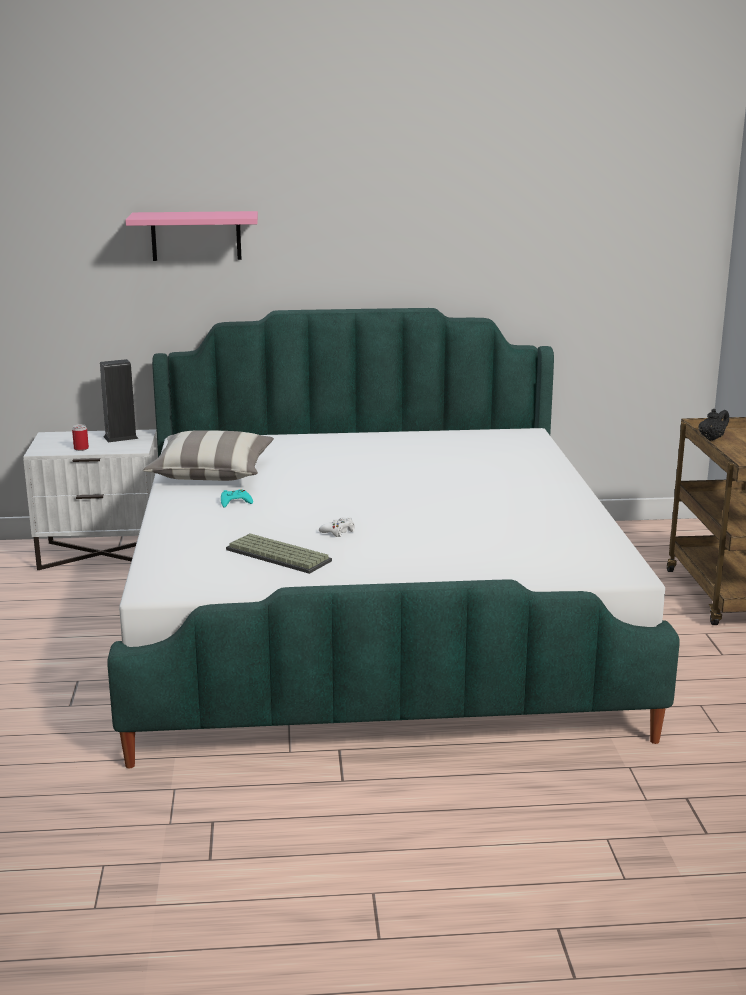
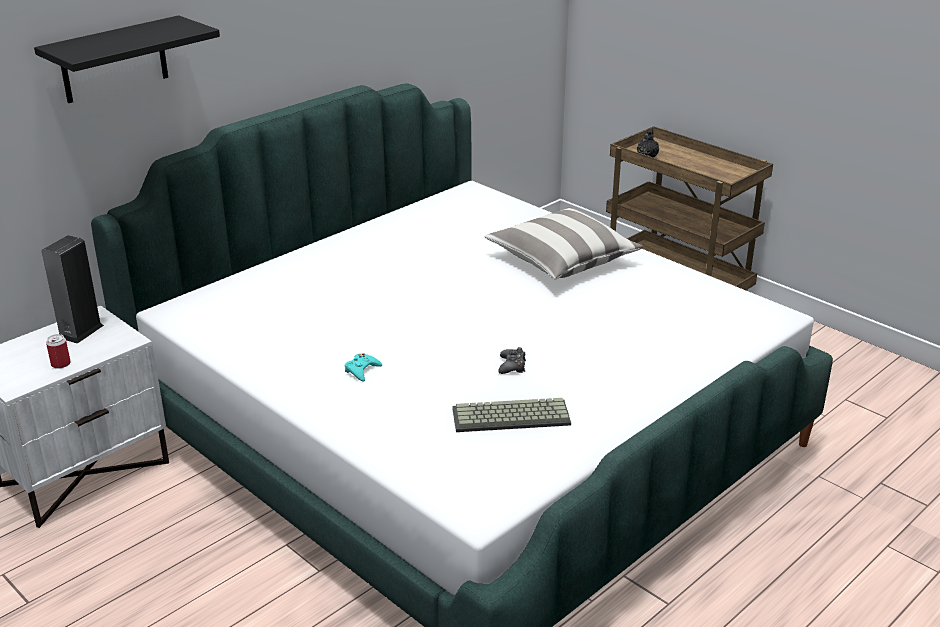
camera: 40 degrees left, 10 degrees up
pink shelf [125,211,258,261] -> black shelf [34,15,220,103]
pillow [143,430,274,481] -> pillow moved to [484,207,644,279]
white game controller [319,517,355,537] -> black game controller [498,347,526,374]

